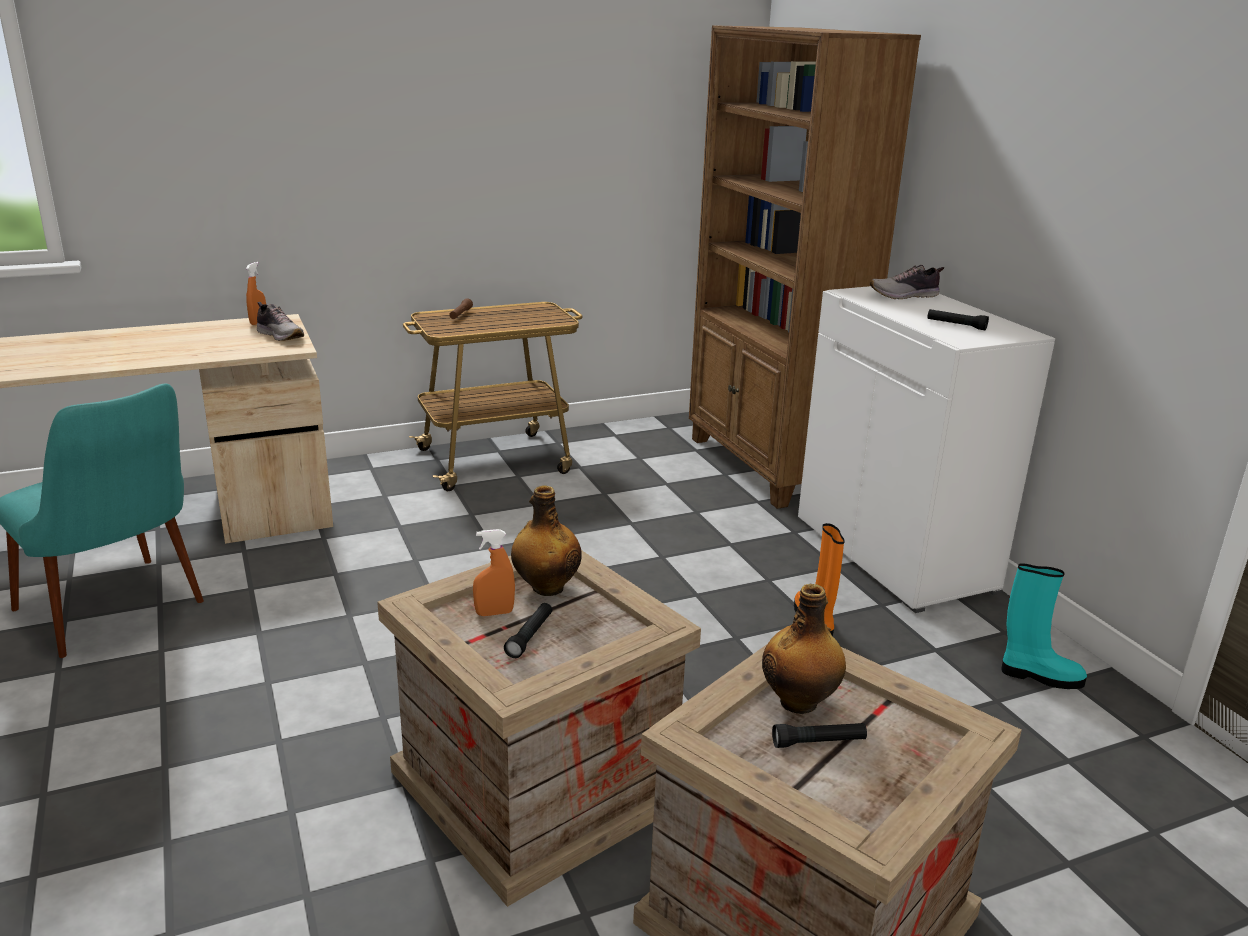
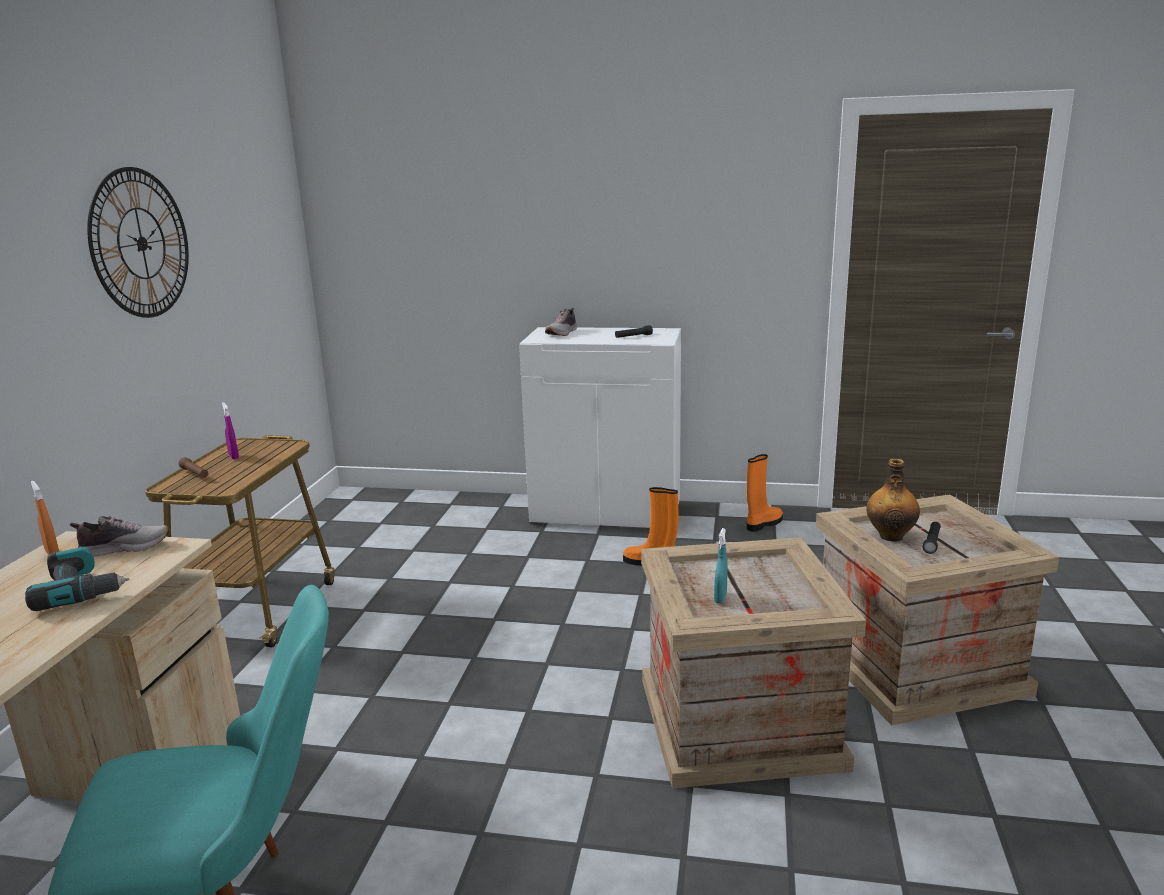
camera: 55 degrees left, 5 degrees down
orange spray bottle [473,529,515,616] -> turquoise spray bottle [714,528,728,603]
black flashlight [504,603,552,658] -> none
bottle [511,485,582,596] -> none
brown bookcase [689,25,921,509] -> none
turquoise boot [1001,563,1087,689] -> orange boot [747,454,783,532]
none -> power drill [25,547,130,611]
none -> wall clock [87,167,189,318]
none -> purple spray bottle [222,402,239,460]

